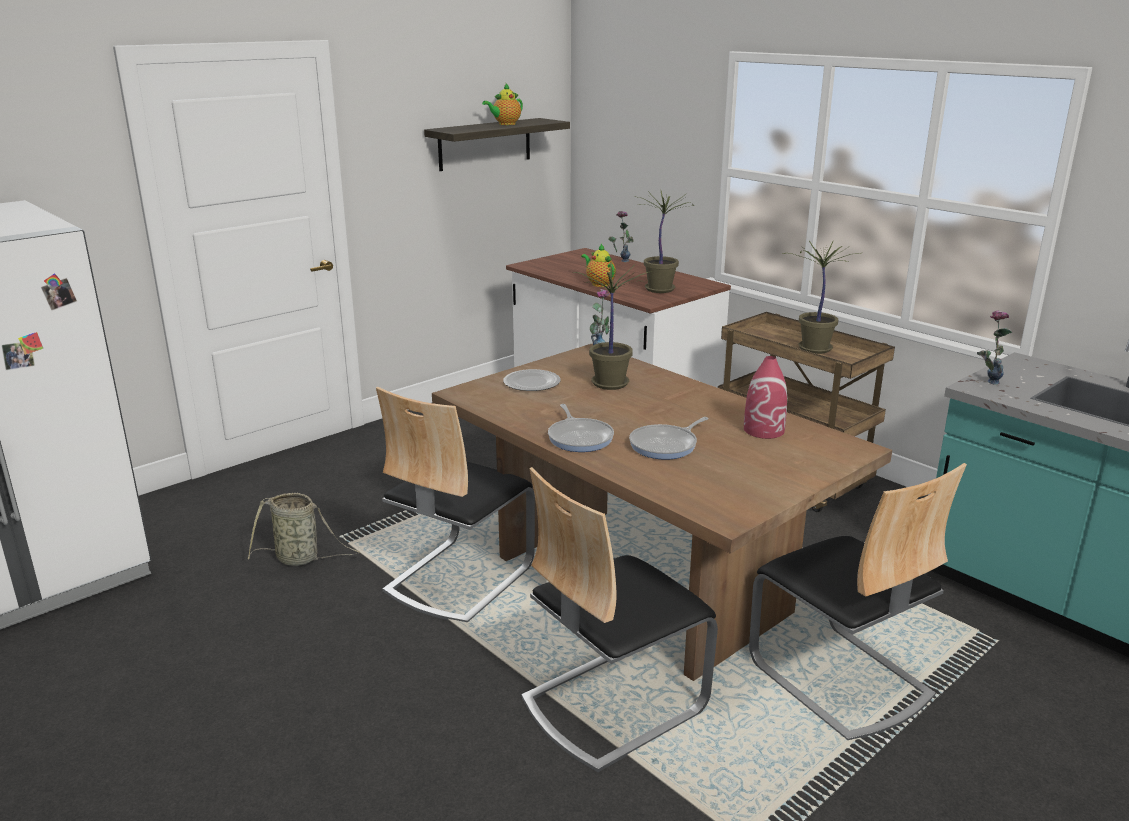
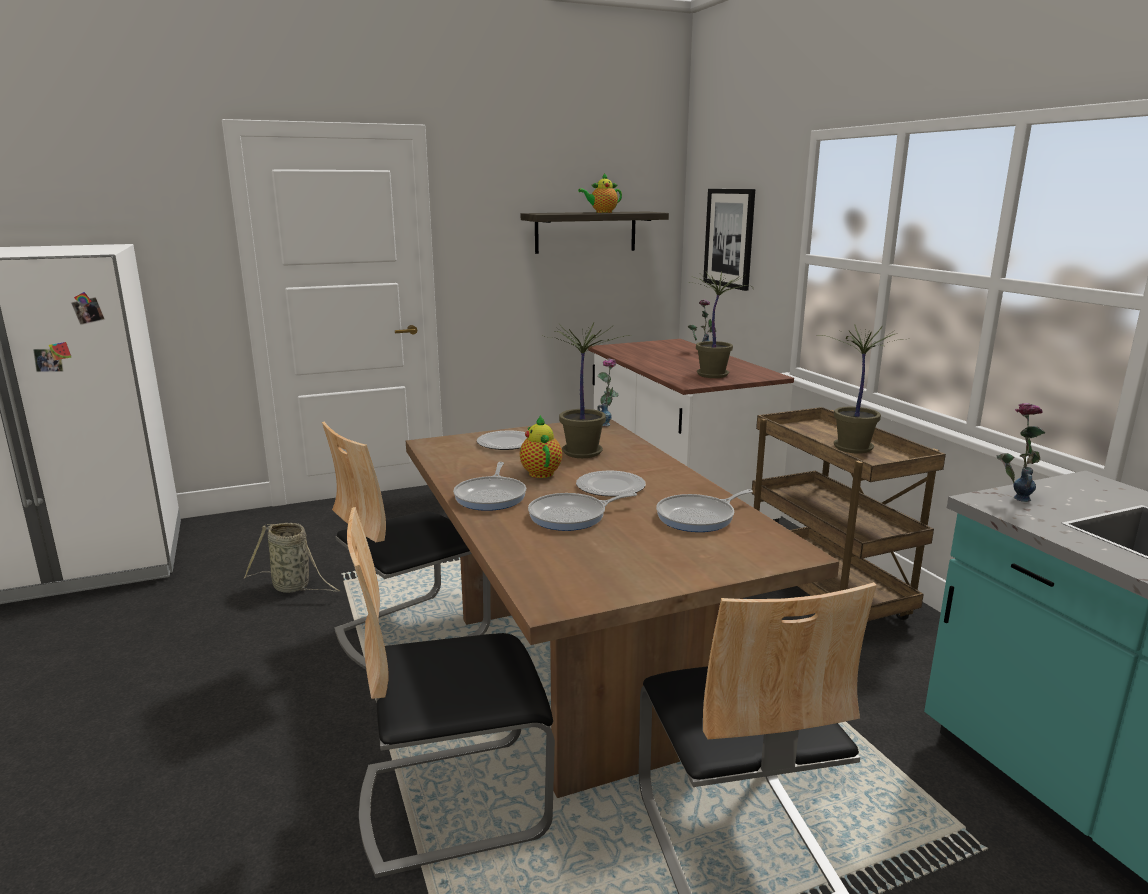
camera: 20 degrees right, 5 degrees down
teapot [581,244,616,287] -> teapot moved to [520,415,562,478]
red vase [744,356,787,439] -> frying pan [656,489,753,532]
none -> plate [576,471,646,496]
none -> picture [703,189,755,291]

